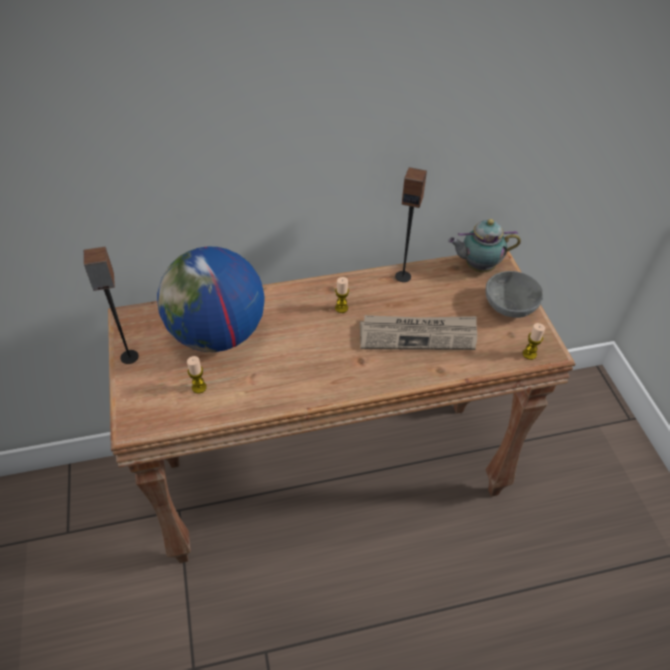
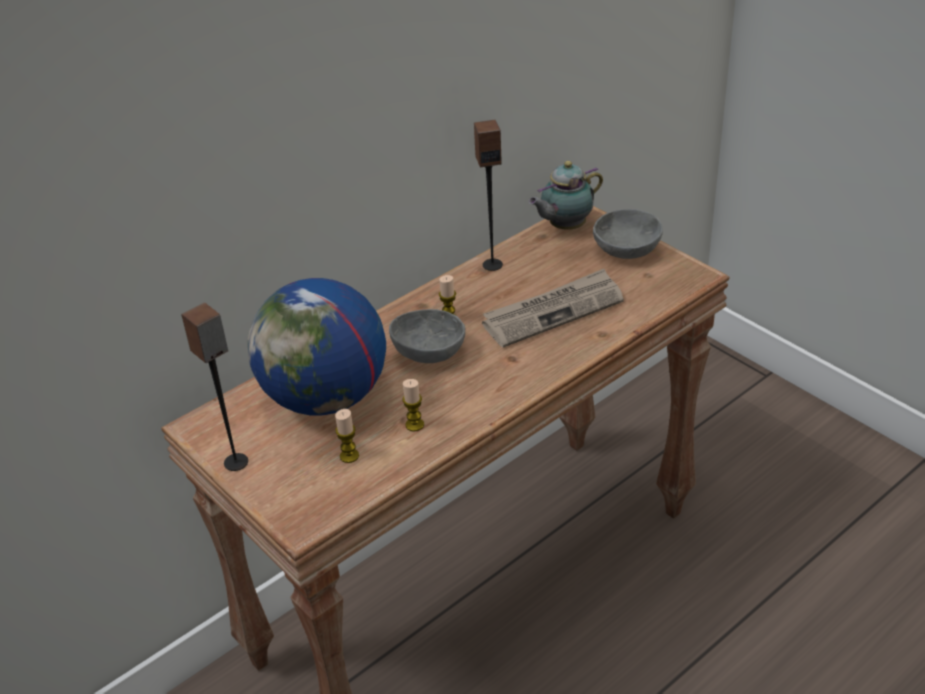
camera: 25 degrees left, 10 degrees down
candle [523,323,545,360] -> candle moved to [402,379,424,432]
none -> grey bowl [389,309,465,363]

